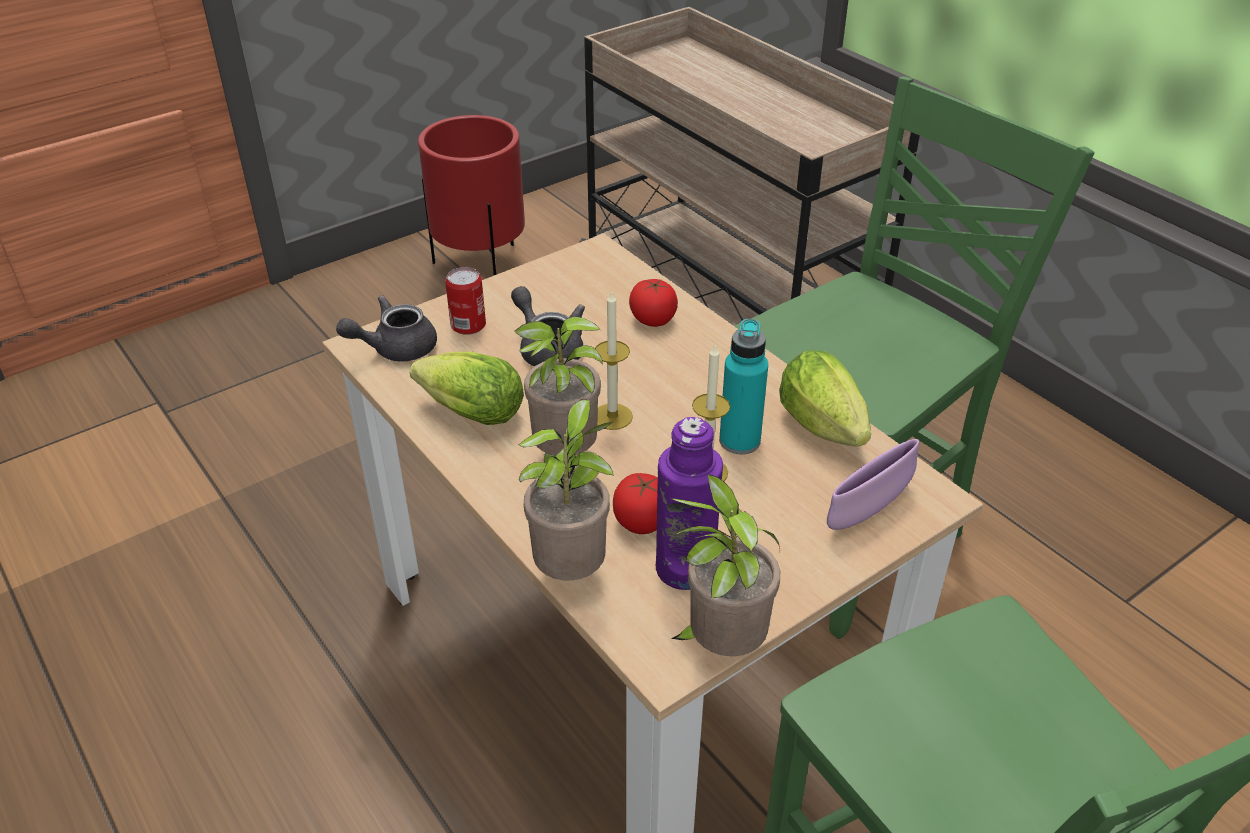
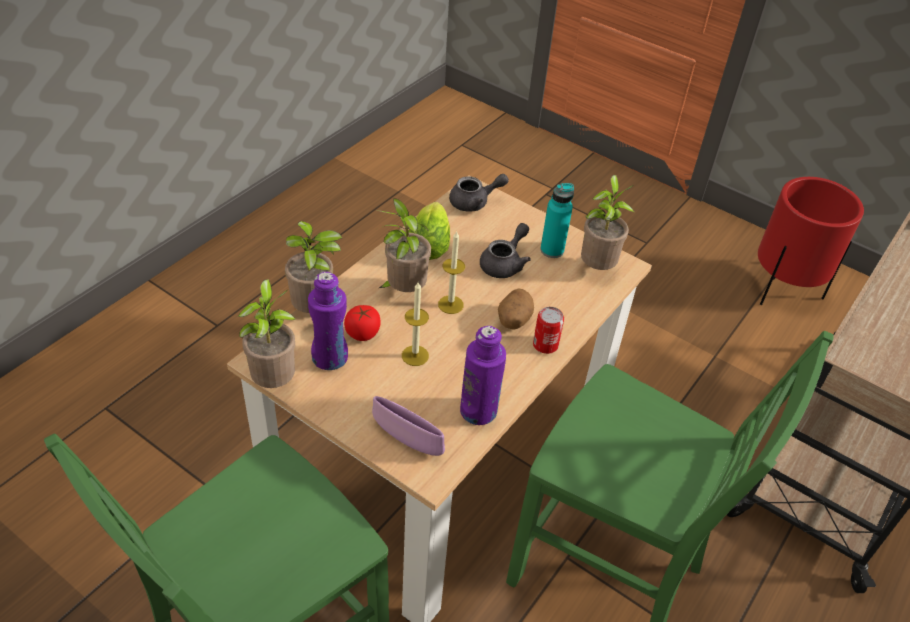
camera: 70 degrees right, 5 degrees up
grey teapot [336,295,437,362] -> grey teapot turned 120 degrees clockwise [449,174,509,212]
can [445,267,486,335] -> can moved to [533,307,564,354]
tomato [629,279,678,327] -> none
turquoise bottle [719,319,768,454] -> turquoise bottle moved to [540,183,574,258]
lettuce [779,351,871,447] -> purple bottle [460,326,506,425]
none -> potato [498,288,534,329]
none -> potted plant [581,175,634,270]

